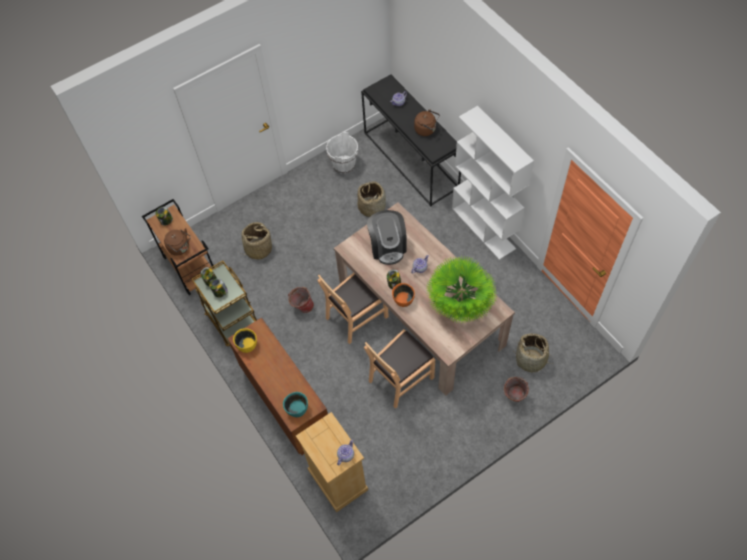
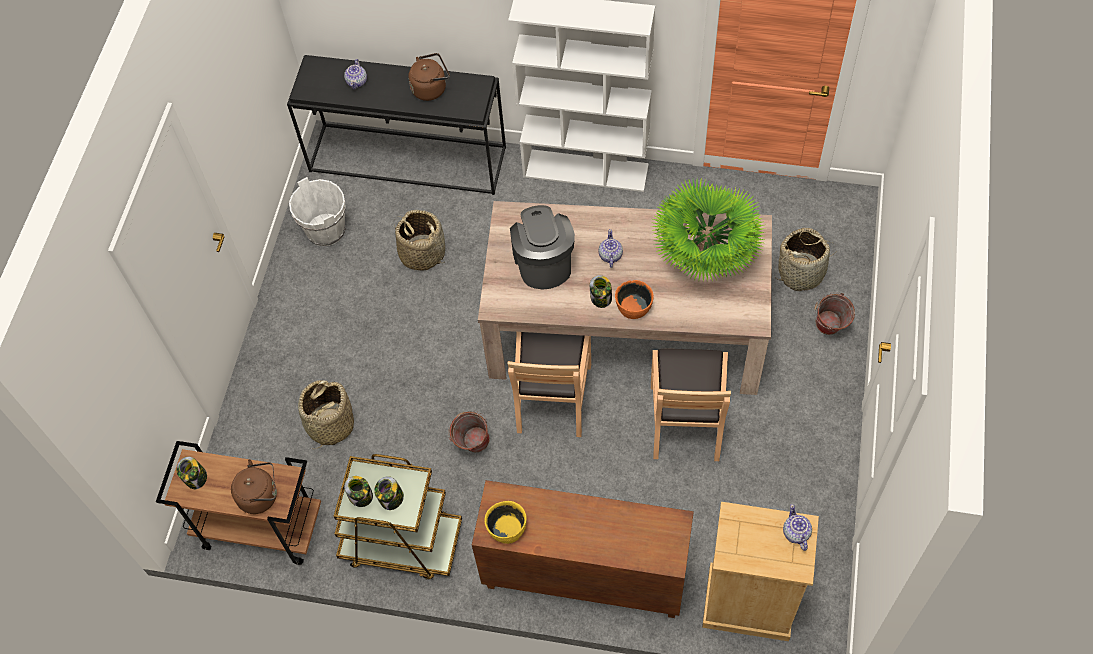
camera: 45 degrees left, 0 degrees up
turquoise bowl [283,392,308,417] -> none
coffee machine [367,210,407,265] -> coffee machine turned 135 degrees counterclockwise [510,205,575,289]

